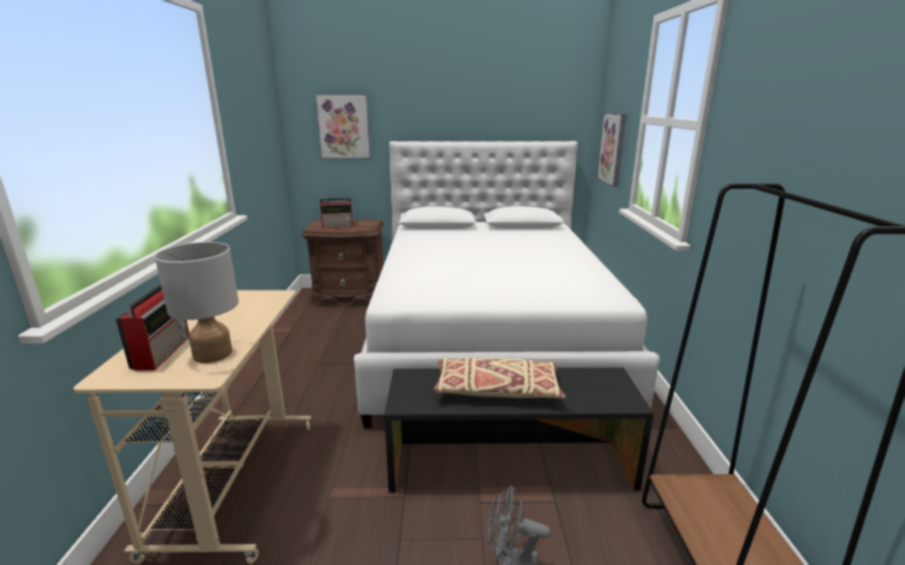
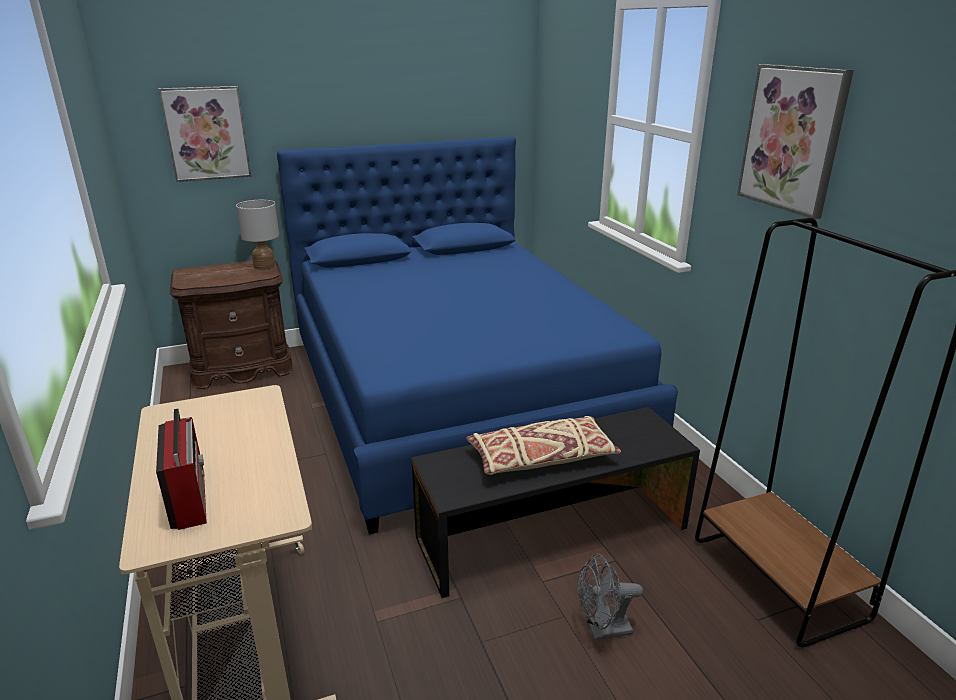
camera: 20 degrees left, 5 degrees up
grey table lamp [155,242,239,363] -> grey table lamp moved to [236,200,279,270]
radio [320,198,353,228] -> none
white bed [354,141,660,428] -> blue bed [277,136,678,535]
picture [597,112,627,188] -> picture moved to [737,64,854,219]

